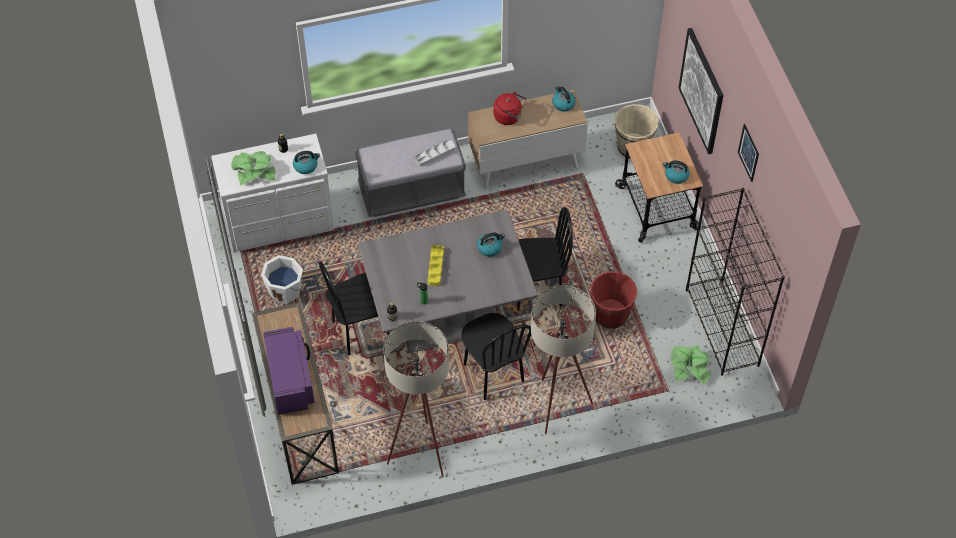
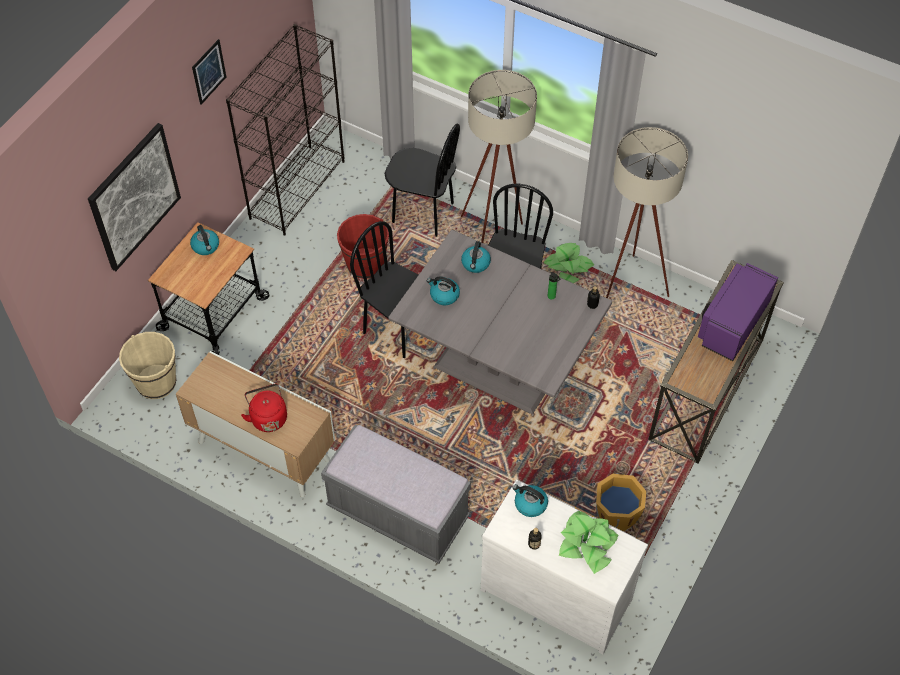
camera: 135 degrees left, 0 degrees up
white bucket [261,255,304,304] -> orange bucket [596,473,647,531]
black chair [319,261,390,355] -> black chair moved to [385,124,460,237]
grey tray [415,140,455,167] -> none
yellow tray [428,245,444,286] -> none
kettle [552,86,576,112] -> kettle moved to [461,241,491,273]
potted plant [671,346,711,384] -> potted plant moved to [543,243,594,283]

